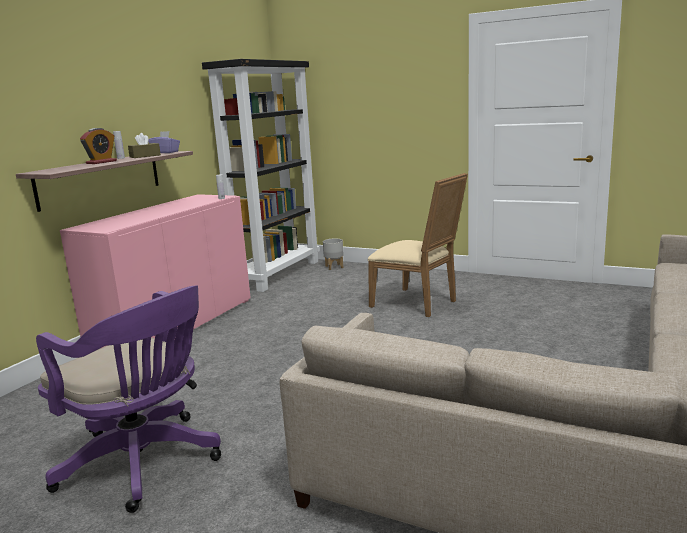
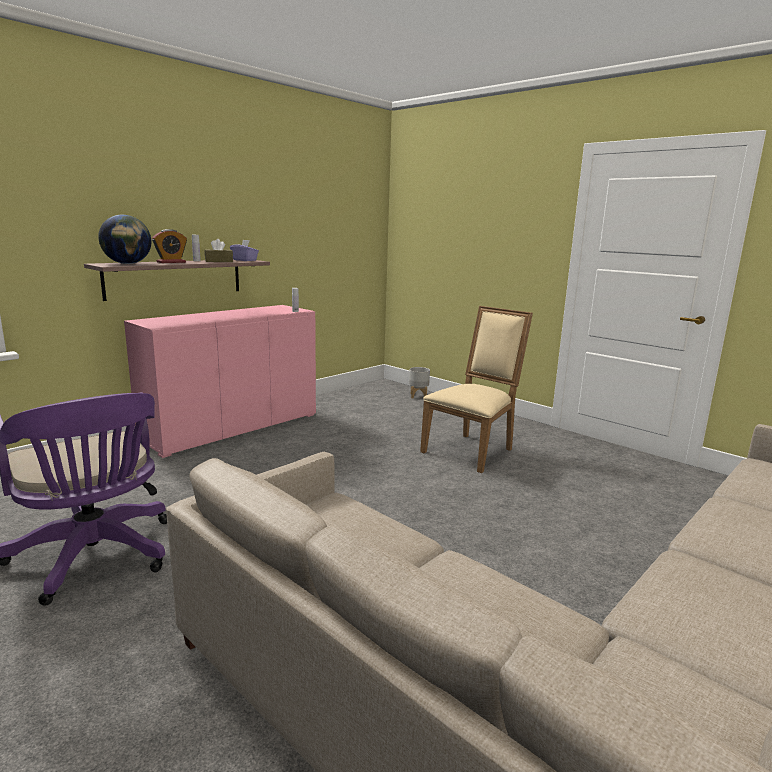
camera: 15 degrees right, 0 degrees up
black bookcase [202,59,320,292] -> none
beige chair [368,173,468,317] -> beige chair turned 105 degrees counterclockwise [420,306,533,473]
none -> globe [98,215,151,264]

